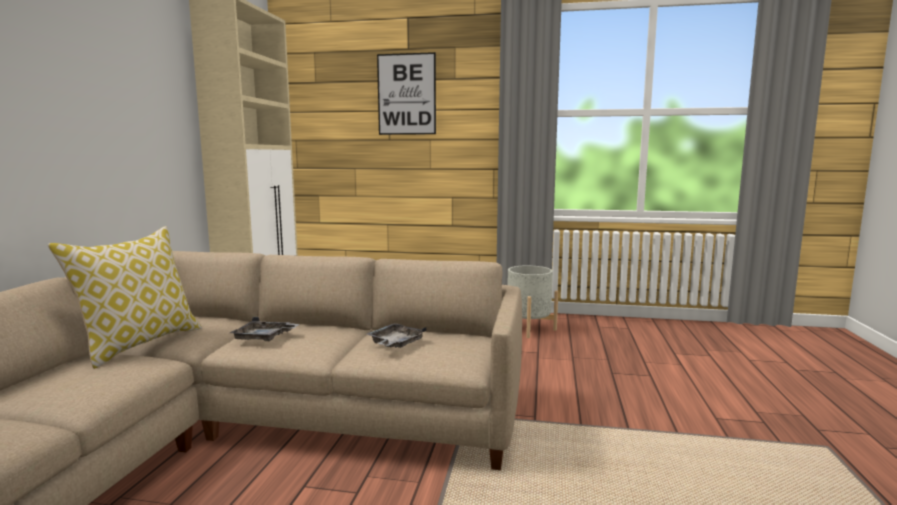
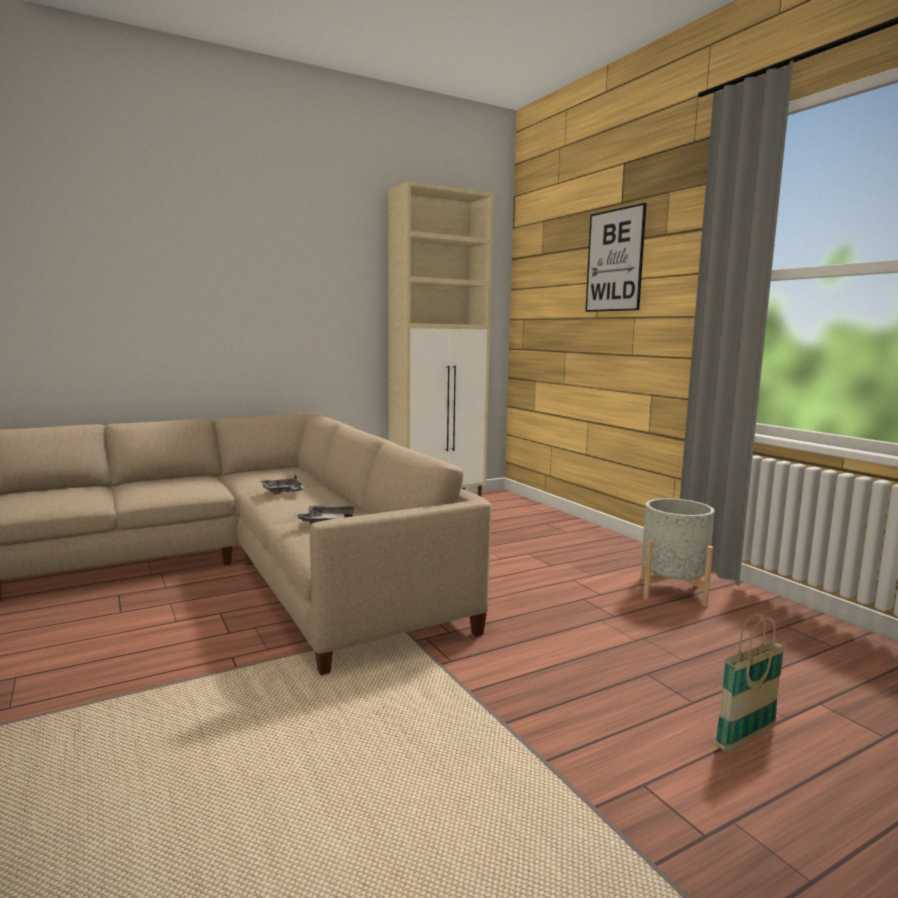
camera: 50 degrees right, 0 degrees up
pillow [48,226,202,369] -> none
none -> basket [715,613,785,752]

